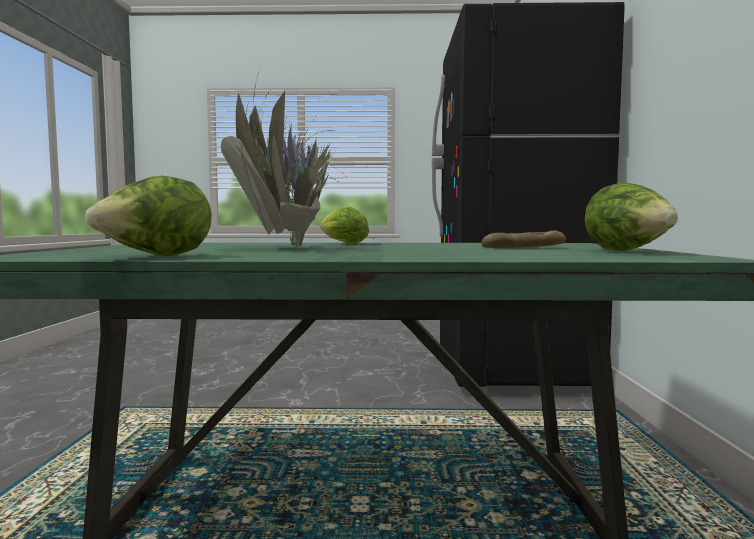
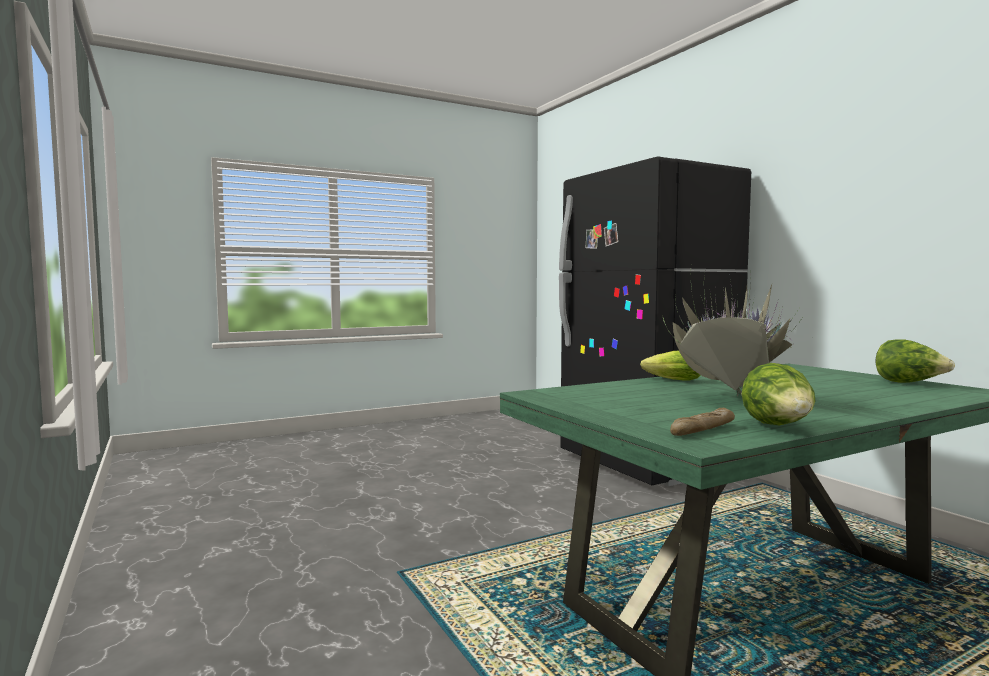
camera: 30 degrees left, 0 degrees up
bread [481,230,566,248] -> bread moved to [670,408,735,436]

